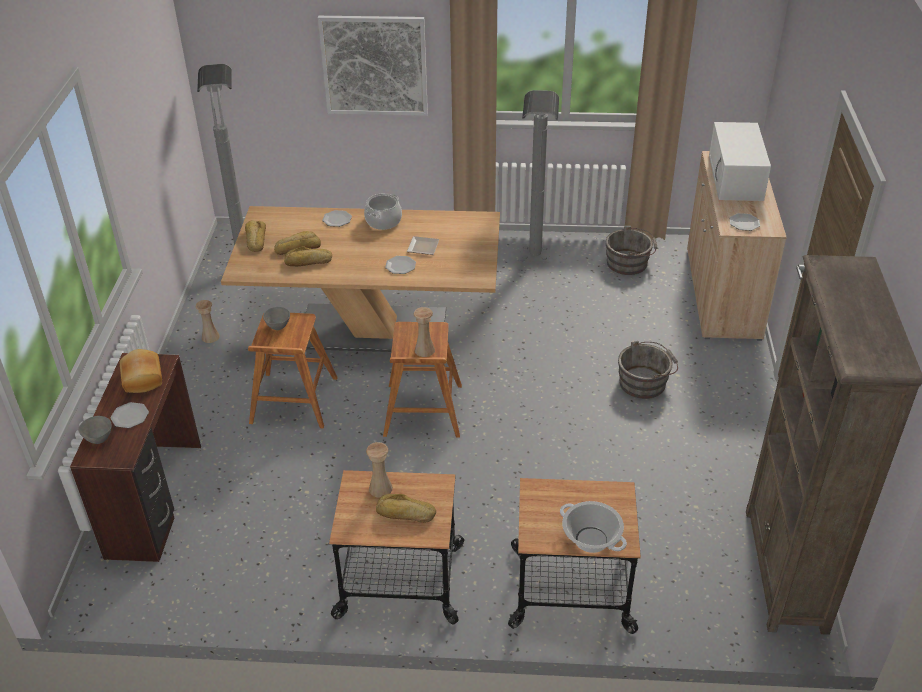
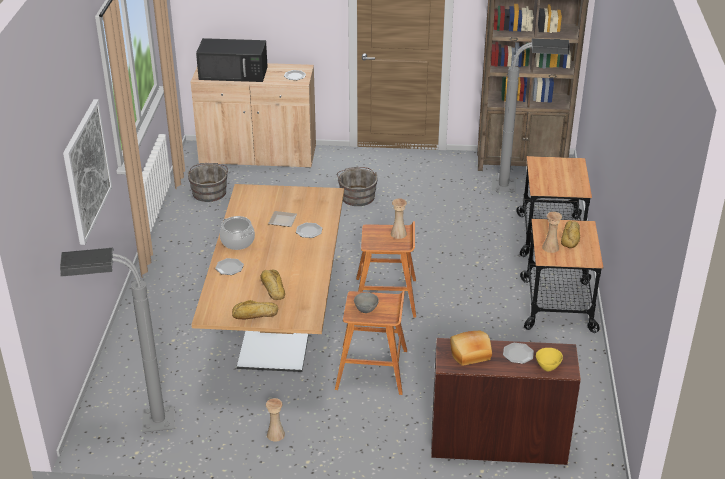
camera: 90 degrees left, 5 degrees down
grey bowl [79,416,112,444] -> yellow bowl [536,348,563,371]
bread [284,246,332,267] -> none
grey floor lamp [520,90,559,263] -> grey floor lamp moved to [491,38,570,193]
cooking pot [560,501,627,553] -> none
white microwave [709,122,771,201] -> black microwave [196,38,268,82]

